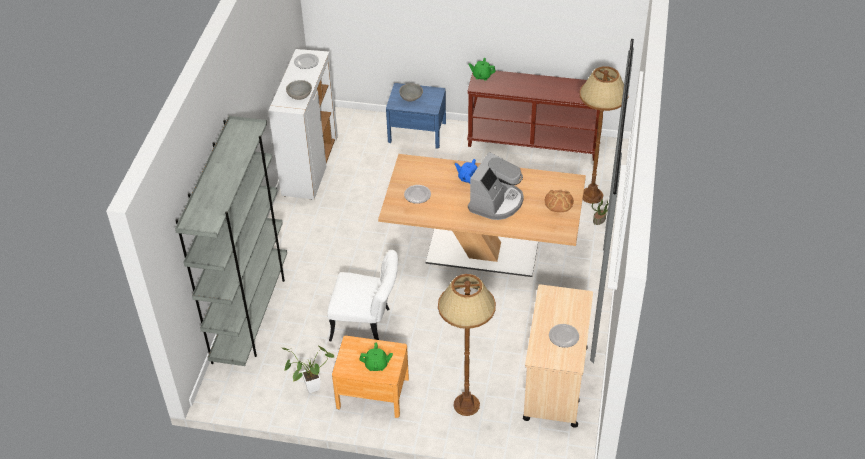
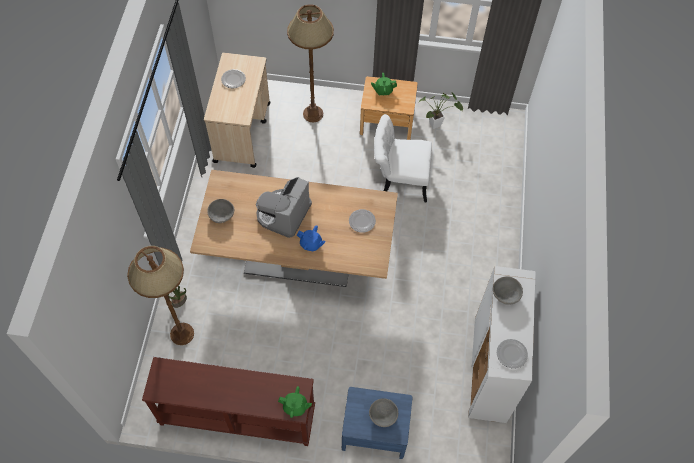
camera: 175 degrees right, 15 degrees up
grey bookcase [175,116,287,366] -> none
bread [545,190,574,212] -> grey bowl [207,199,234,223]

